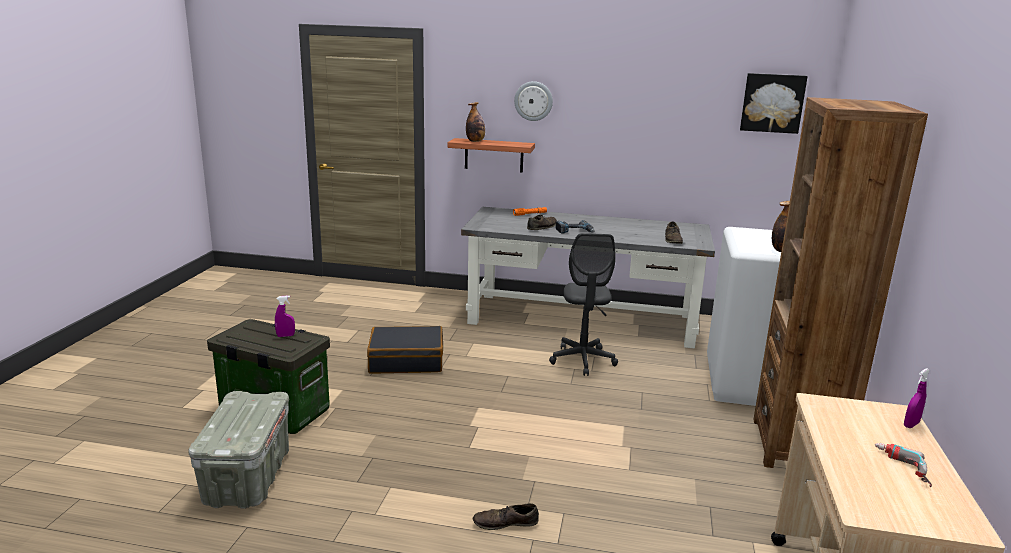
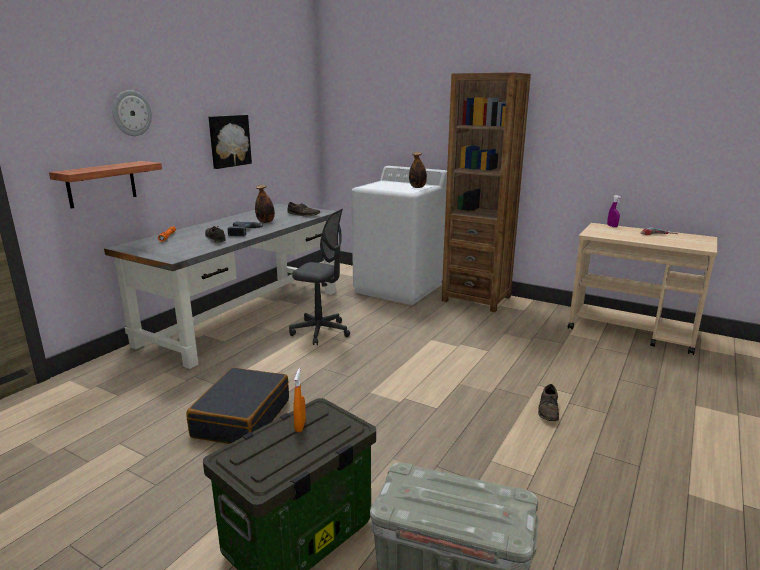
camera: 70 degrees left, 0 degrees up
purple spray bottle [275,295,295,337] -> orange spray bottle [293,368,306,432]
bottle [466,102,485,142] -> bottle moved to [255,185,275,223]
picture [740,73,808,134] -> picture moved to [209,115,252,169]

